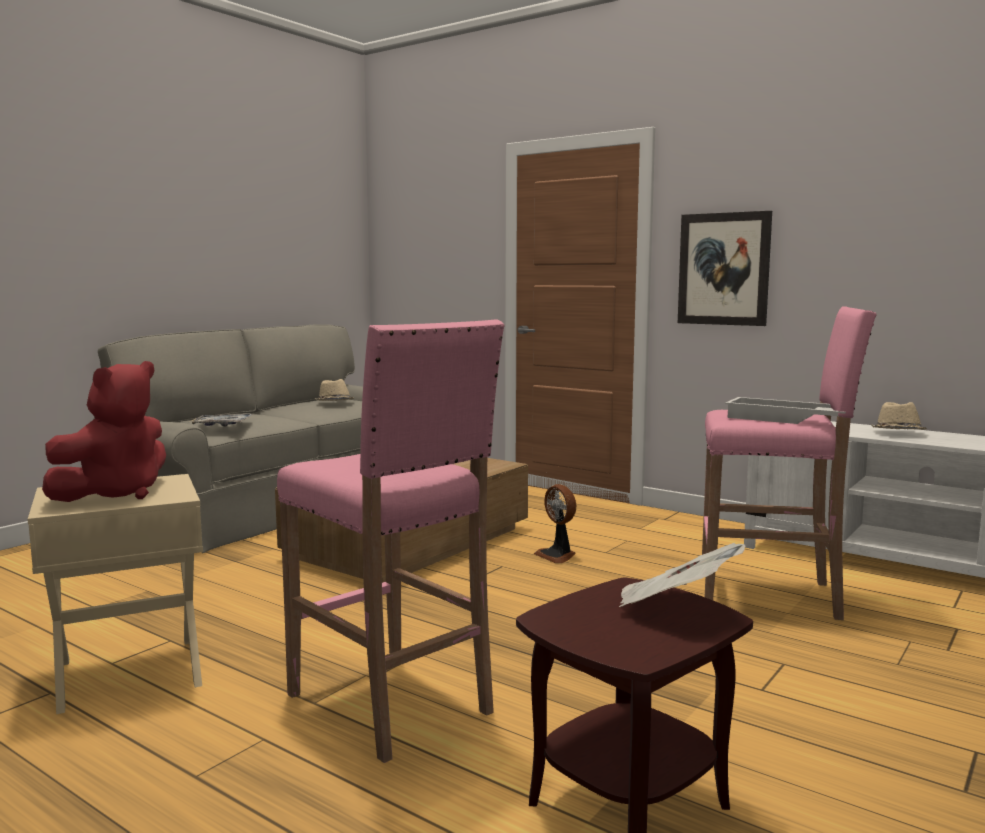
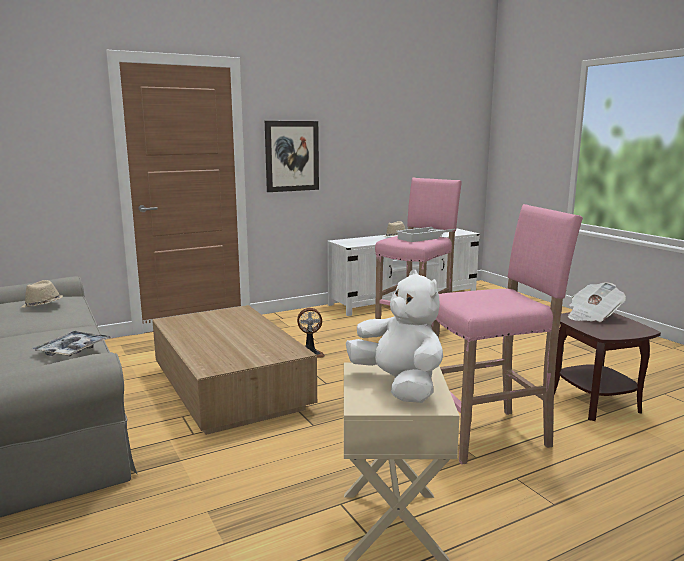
camera: 65 degrees left, 5 degrees up
red plush toy [42,361,166,502] -> white plush toy [346,270,443,403]

